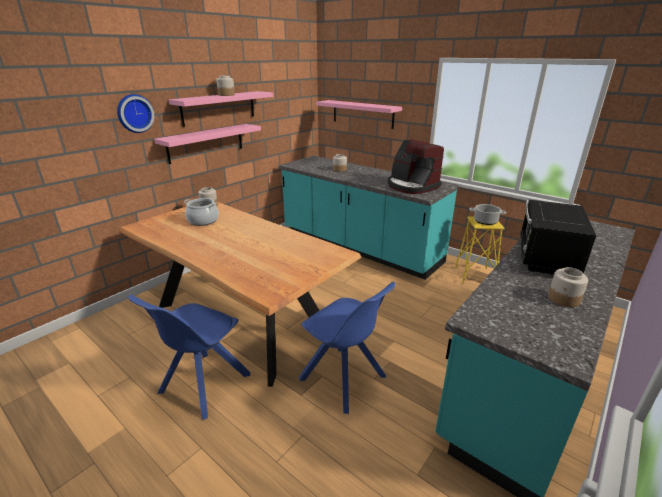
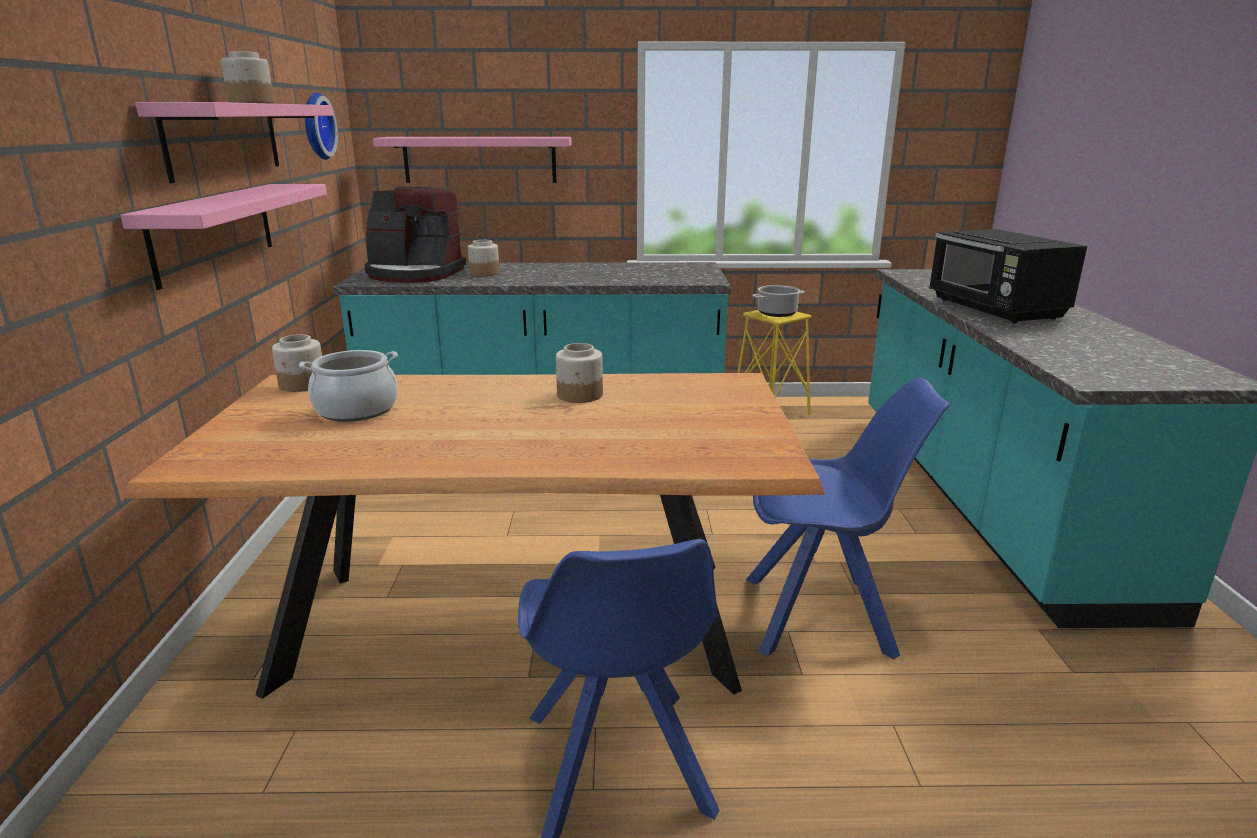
camera: 40 degrees left, 5 degrees down
wall clock [117,94,155,133] -> wall clock moved to [305,92,338,160]
coffee machine [388,139,444,194] -> coffee machine moved to [364,187,466,283]
jar [548,267,588,307] -> jar moved to [556,343,603,403]

